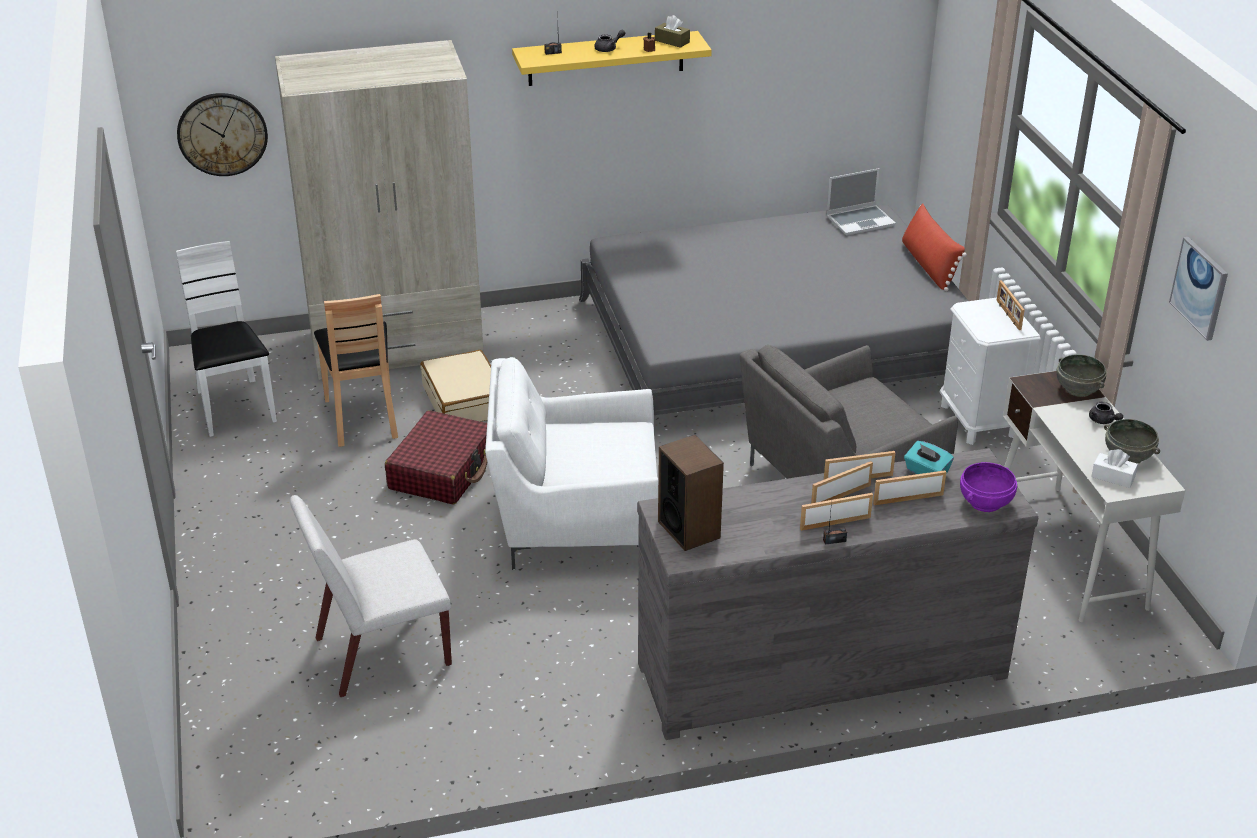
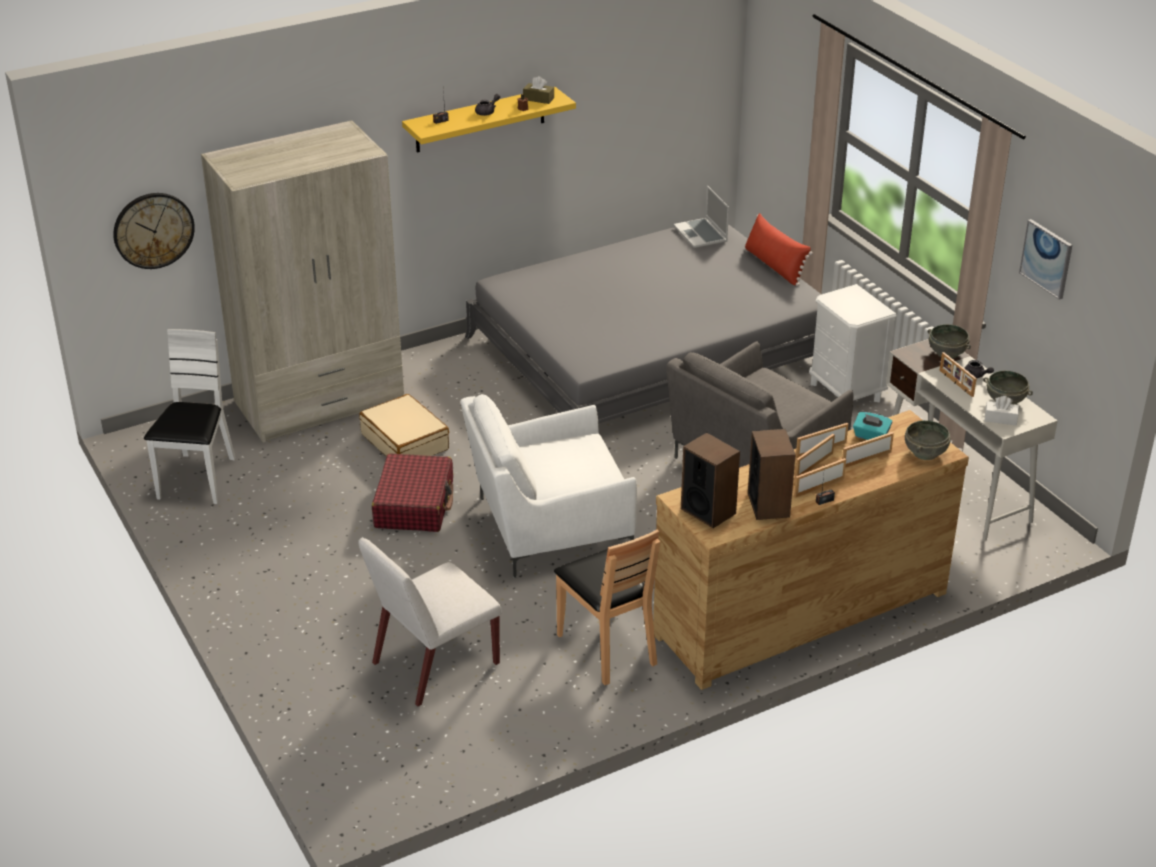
camera: 15 degrees left, 0 degrees up
white chair [176,241,277,437] -> white chair turned 45 degrees clockwise [144,329,236,504]
brown chair [314,294,398,447] -> brown chair moved to [554,529,660,685]
grey dresser [637,448,1039,740] -> brown dresser [653,410,969,690]
laptop [826,168,896,236] -> laptop turned 105 degrees clockwise [674,186,729,248]
purple bowl [960,462,1017,512] -> grey bowl [905,420,951,460]
picture frame [996,280,1025,330] -> picture frame moved to [940,352,977,397]
none -> speaker [748,429,795,520]

